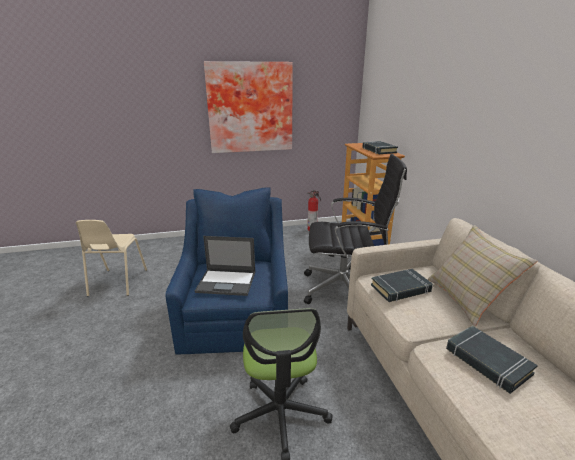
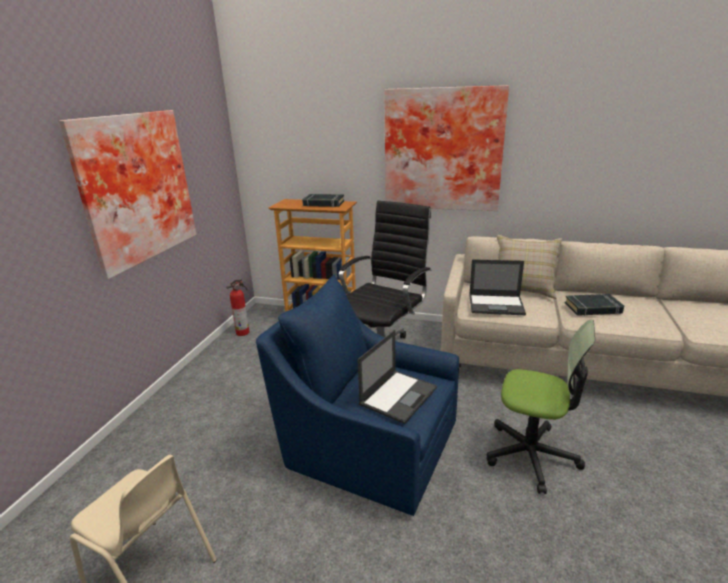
camera: 60 degrees left, 0 degrees up
black book [371,269,433,302] -> laptop [469,259,526,315]
none -> picture [384,85,509,211]

